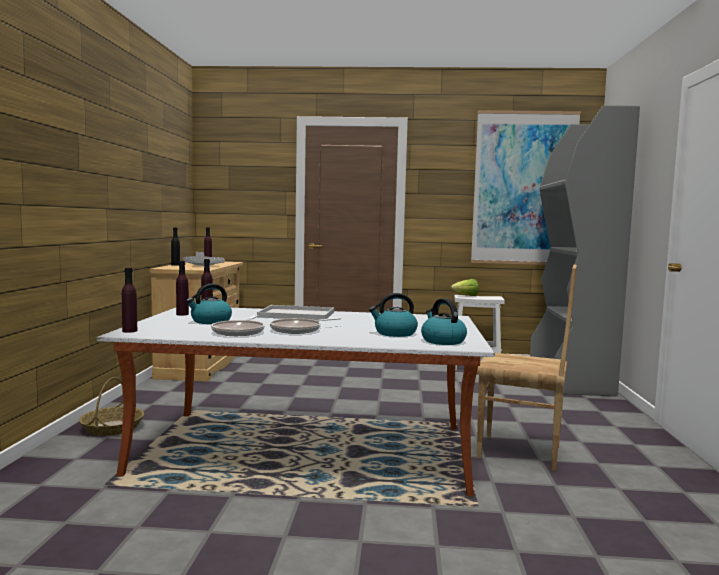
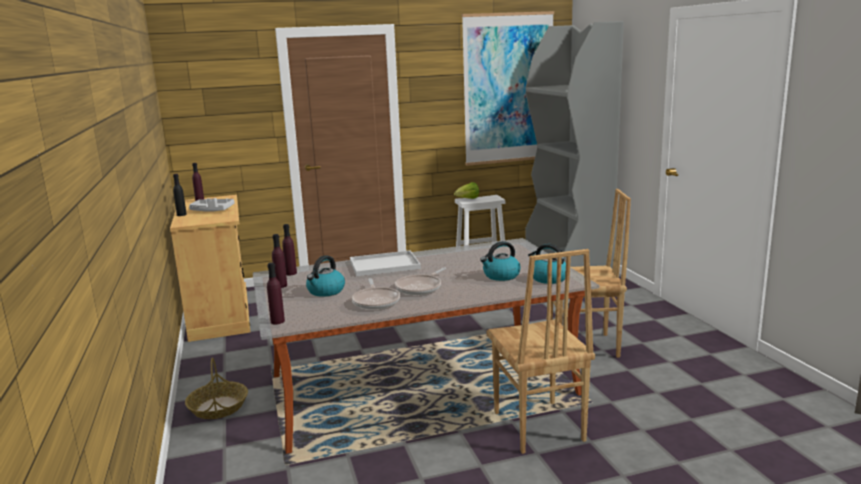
camera: 20 degrees left, 10 degrees up
none -> brown chair [487,249,595,454]

